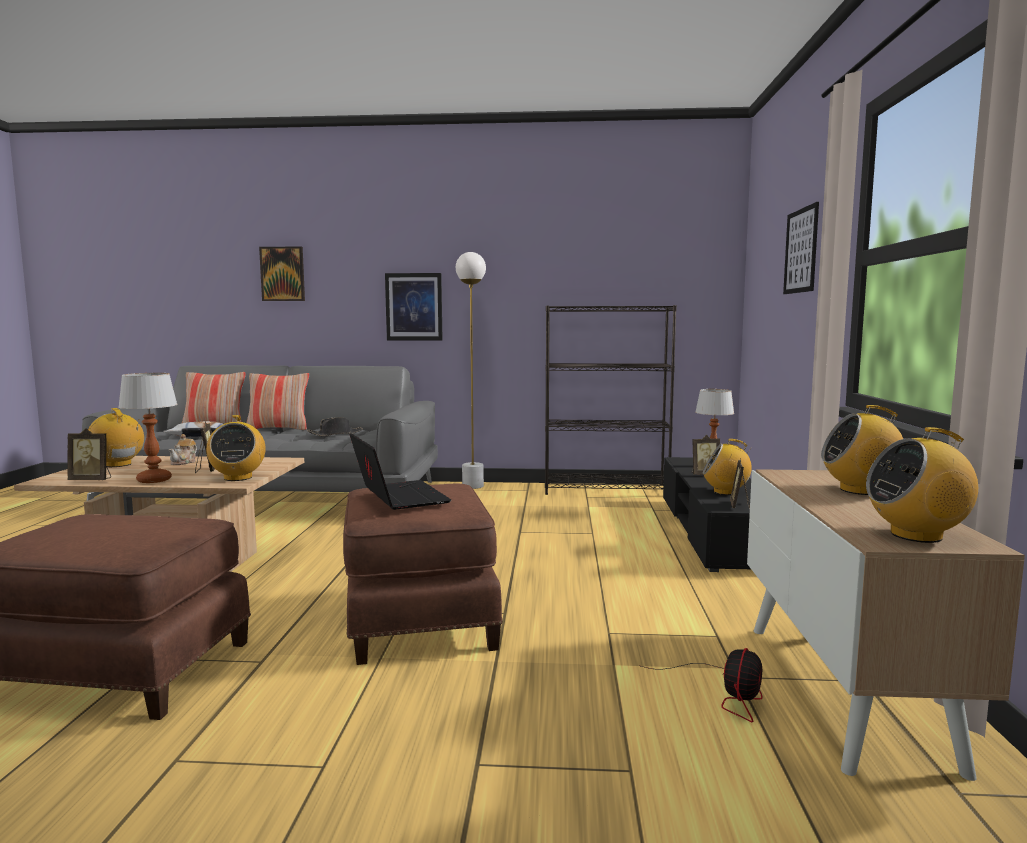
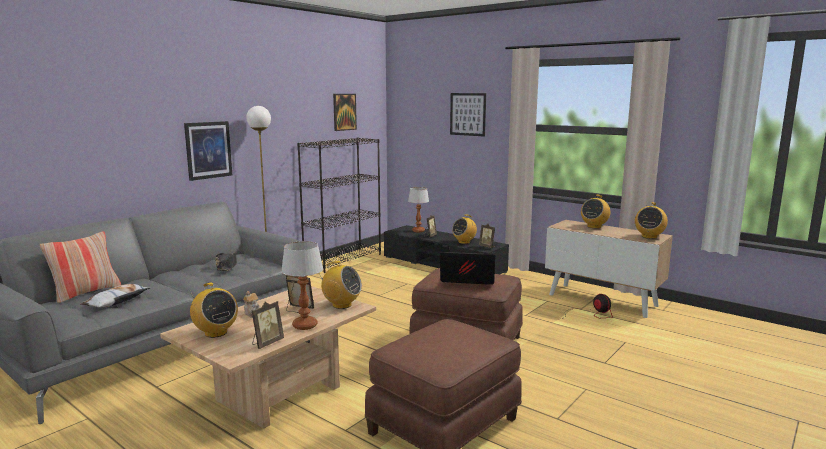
camera: 55 degrees left, 5 degrees up
radio [88,408,144,467] -> radio turned 120 degrees counterclockwise [190,282,238,338]
pillow [246,373,309,430] -> none
picture [259,246,305,301] -> picture moved to [333,94,357,131]

